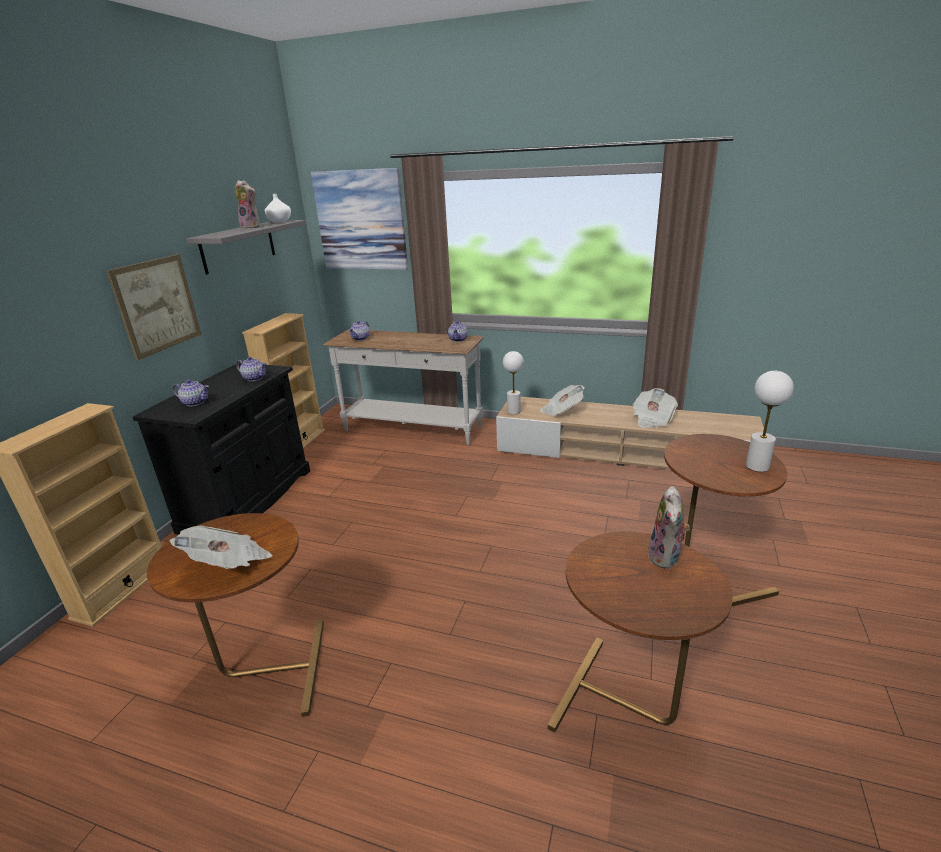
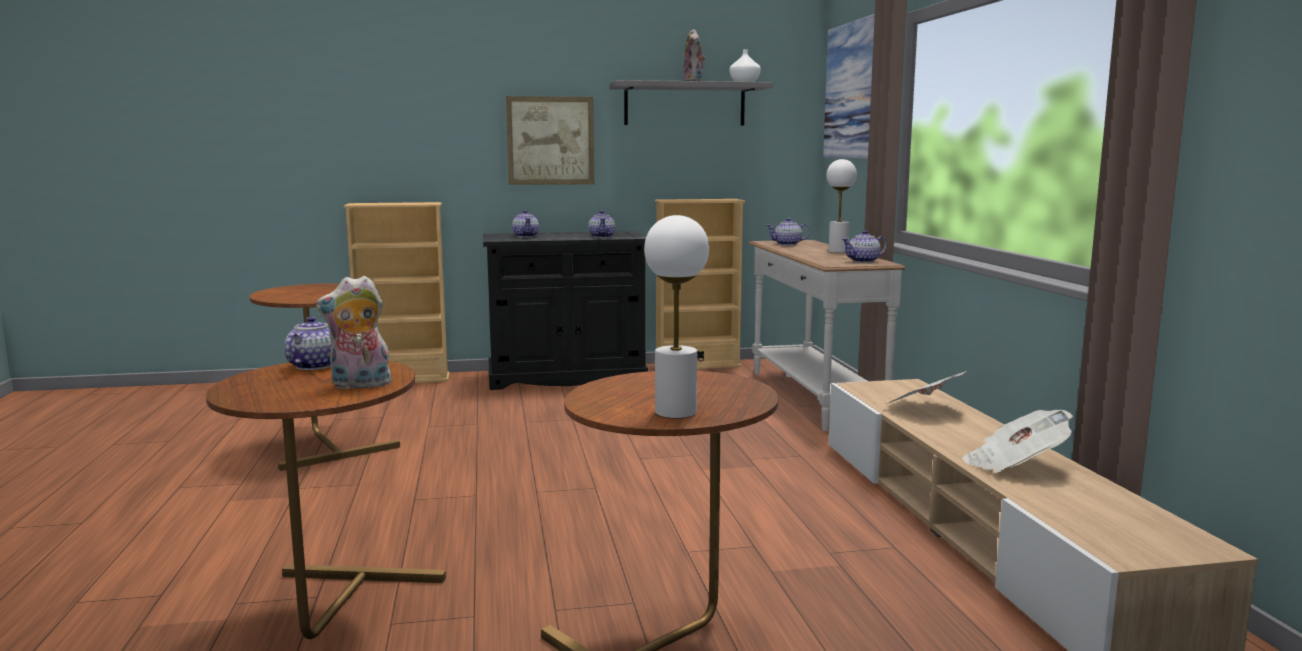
camera: 60 degrees right, 15 degrees down
newspaper [169,525,272,569] -> none
white table lamp [503,351,524,414] -> white table lamp moved to [826,159,857,253]
none -> teapot [285,316,331,370]

